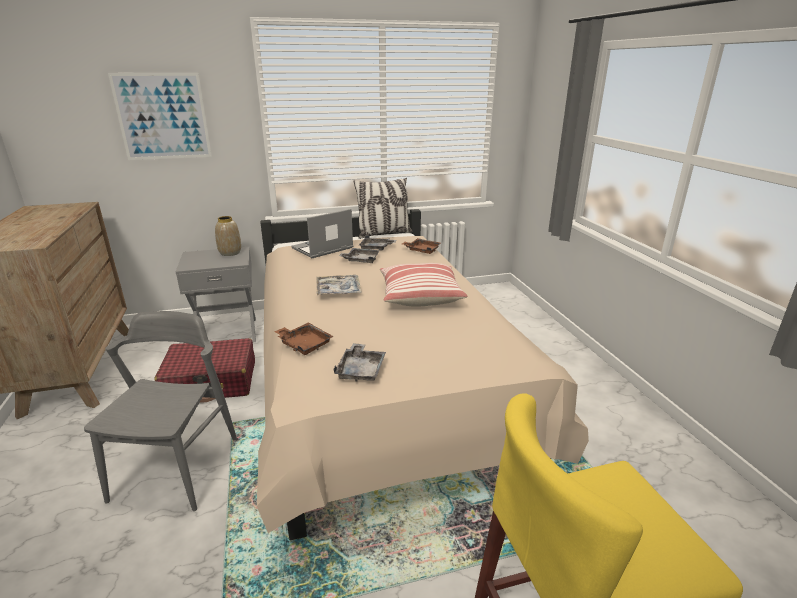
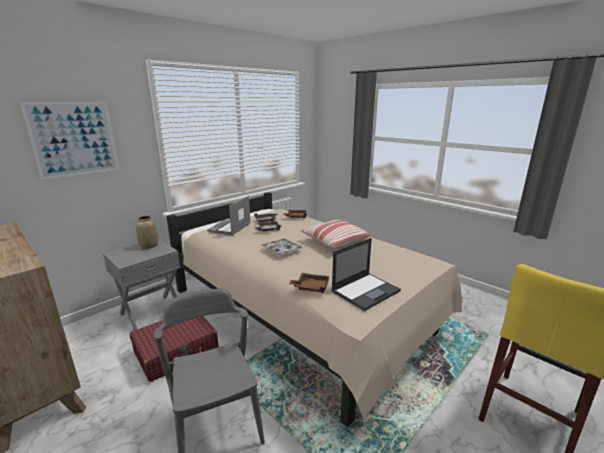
camera: 30 degrees left, 5 degrees down
grey tray [333,343,386,382] -> laptop [331,238,401,311]
pillow [353,178,412,239] -> none

